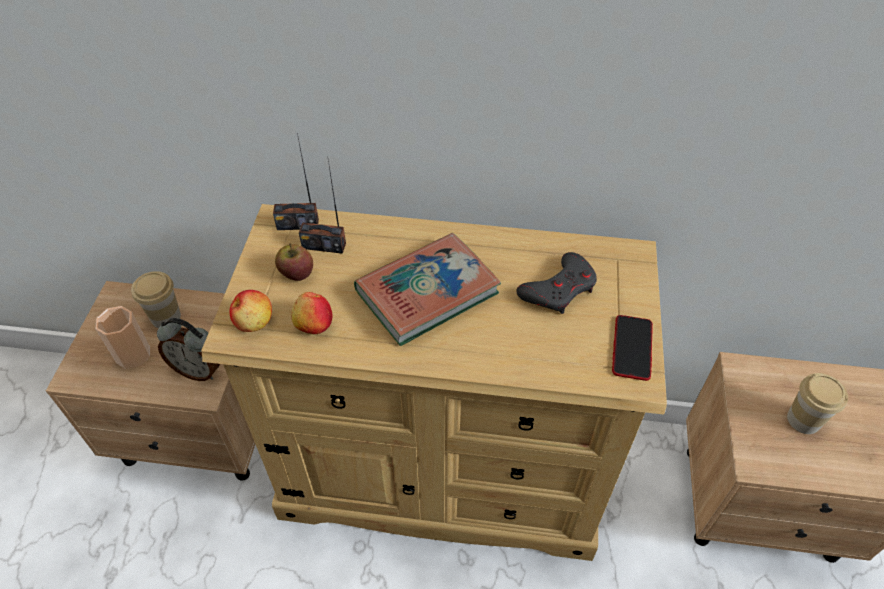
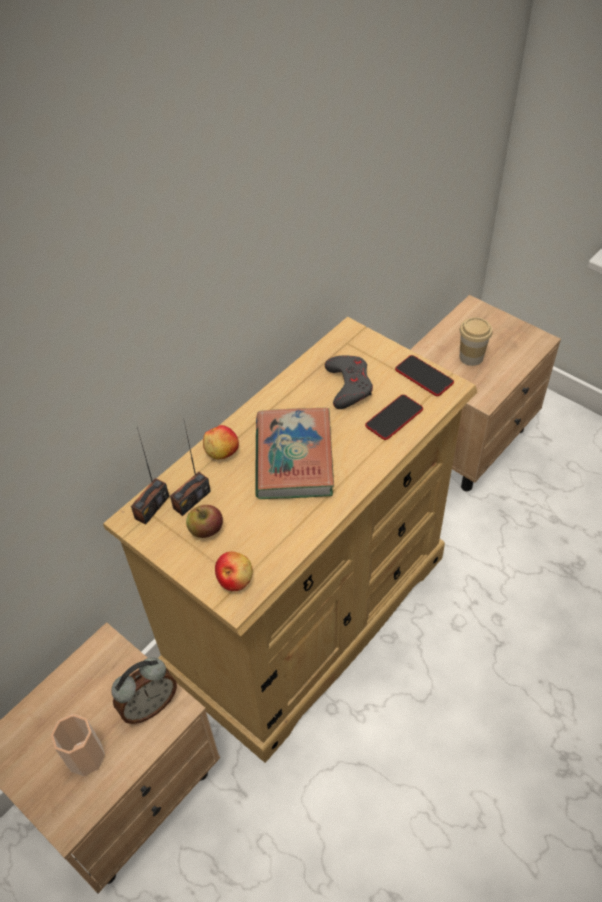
camera: 55 degrees left, 0 degrees up
cup [131,271,181,328] -> none
apple [291,292,332,334] -> apple moved to [203,425,239,460]
none -> phone [365,395,423,440]

